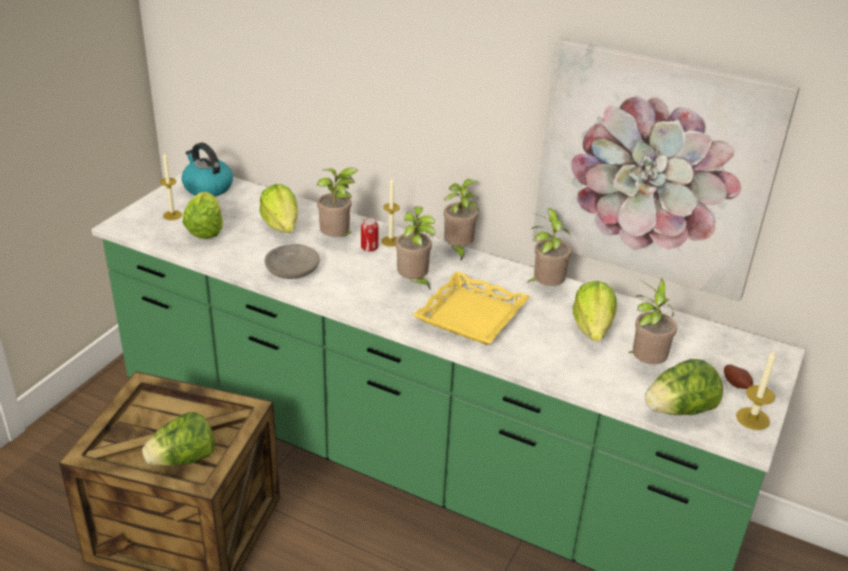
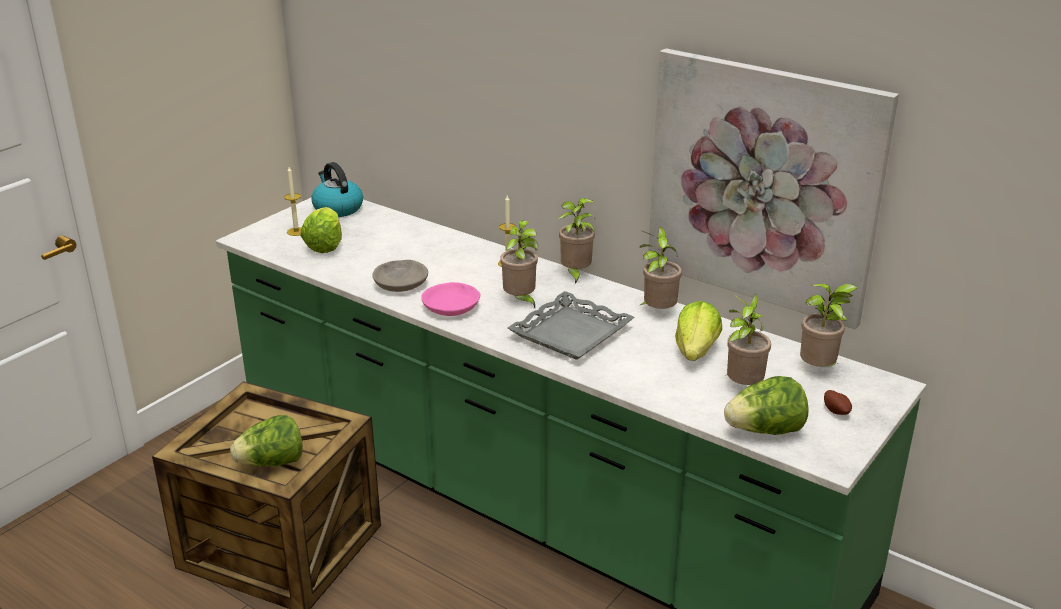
camera: 10 degrees right, 5 degrees down
lettuce [260,184,298,233] -> none
potted plant [317,168,358,237] -> potted plant moved to [800,284,857,367]
can [361,218,378,252] -> none
yellow tray [413,271,530,344] -> grey tray [507,291,635,360]
candle [736,351,776,430] -> none
none -> pink bowl [421,282,480,316]

